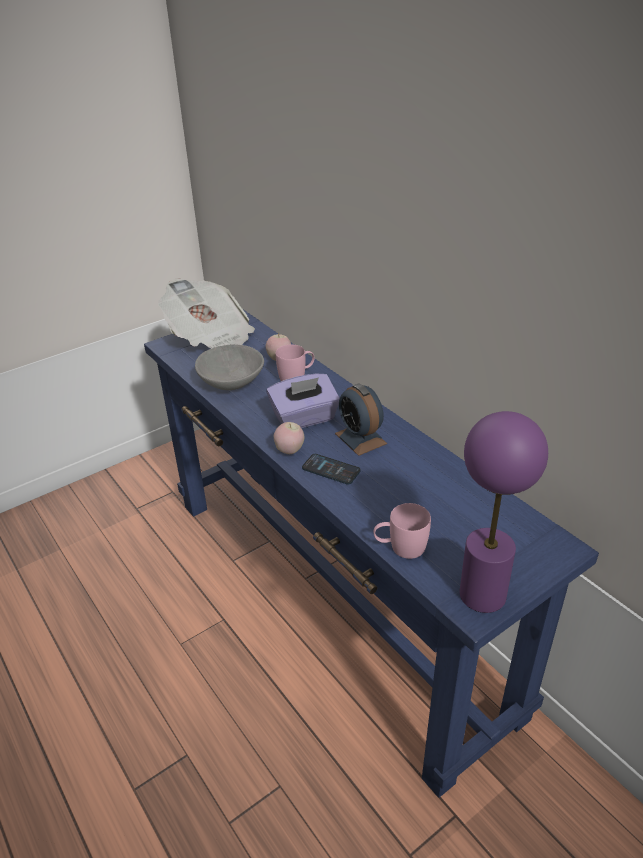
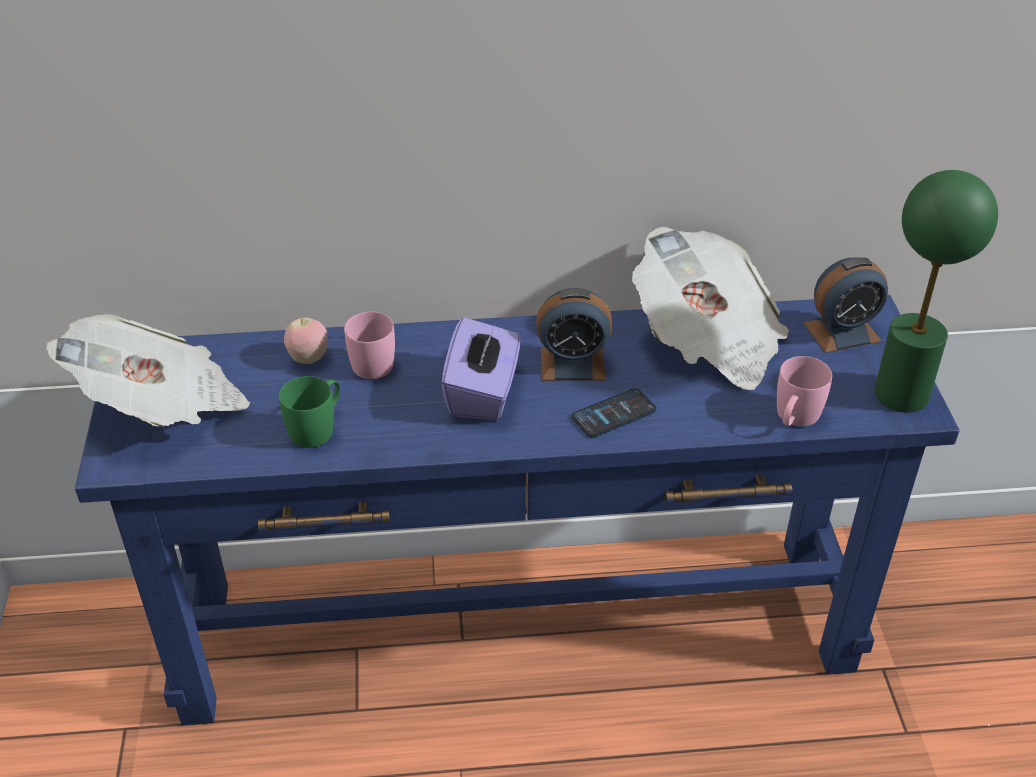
camera: 60 degrees left, 5 degrees up
grey bowl [195,345,264,390] -> green mug [279,376,340,448]
apple [274,422,304,454] -> none
purple table lamp [459,411,548,613] -> green table lamp [874,170,998,413]
none -> newspaper [632,226,789,390]
none -> alarm clock [804,257,888,353]

